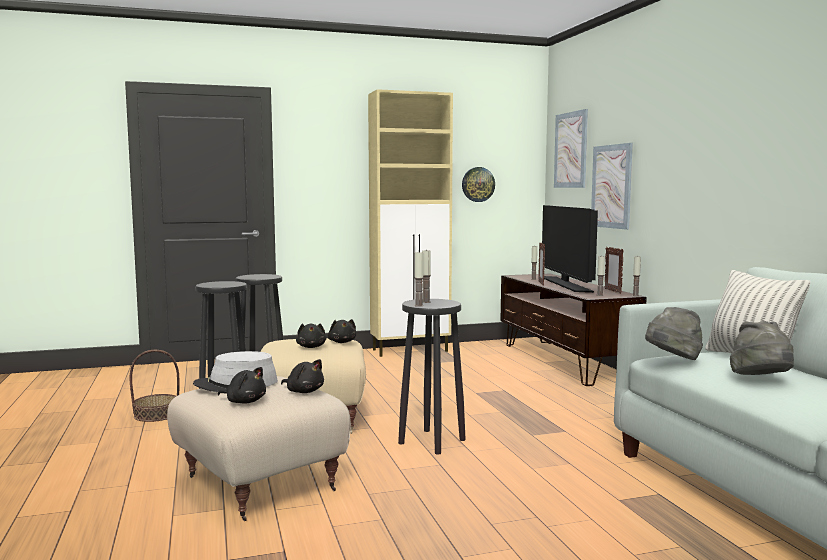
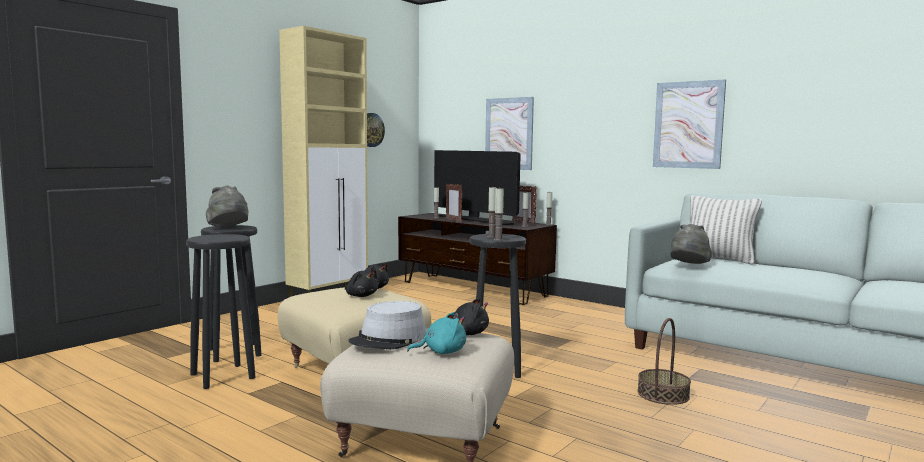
camera: 35 degrees left, 0 degrees up
basket [130,350,179,422] -> basket moved to [637,318,691,405]
black plush toy [218,367,266,404] -> turquoise plush toy [407,312,466,354]
picture [554,109,588,188] -> picture moved to [653,79,726,169]
grey hat [730,321,794,375] -> grey hat moved to [206,185,248,227]

